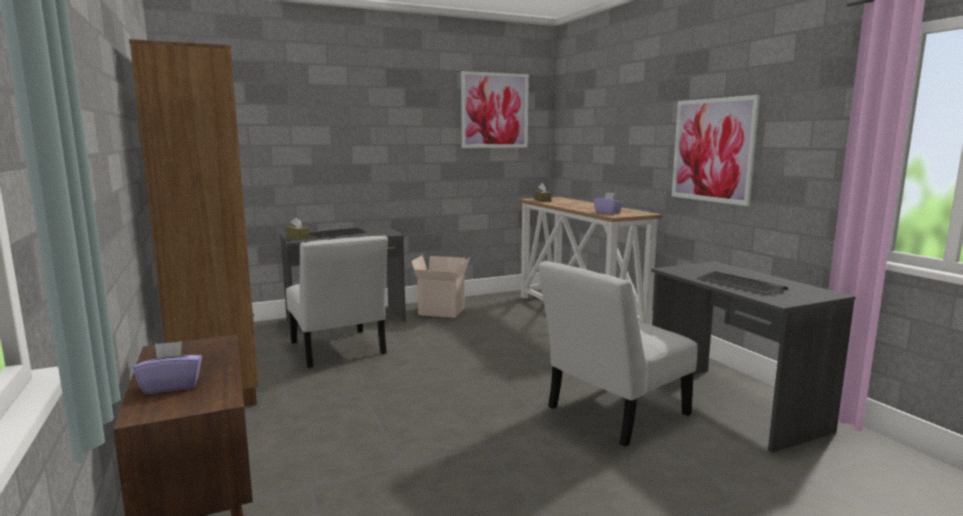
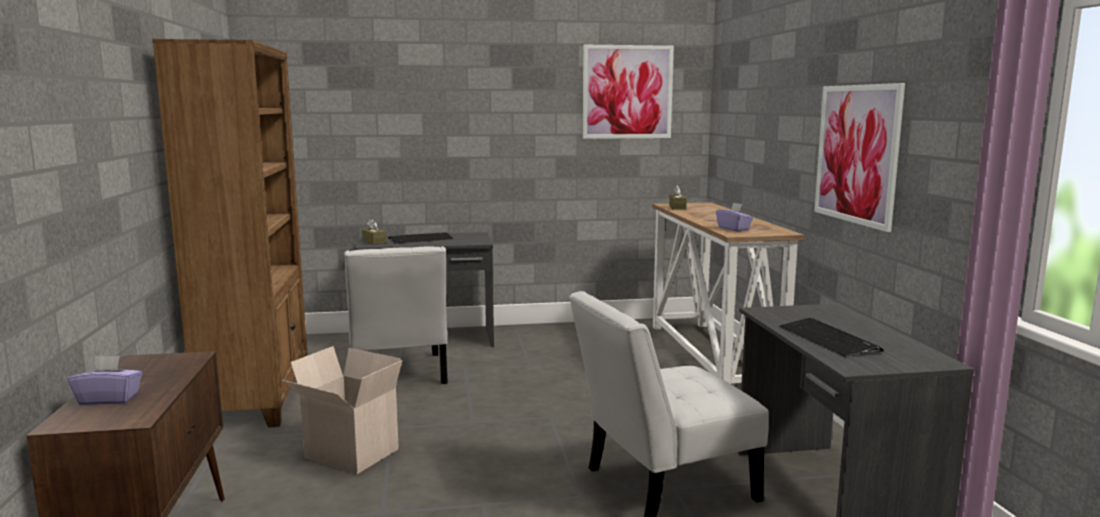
camera: 15 degrees right, 0 degrees up
cardboard box [411,255,470,318] -> cardboard box moved to [282,346,402,474]

